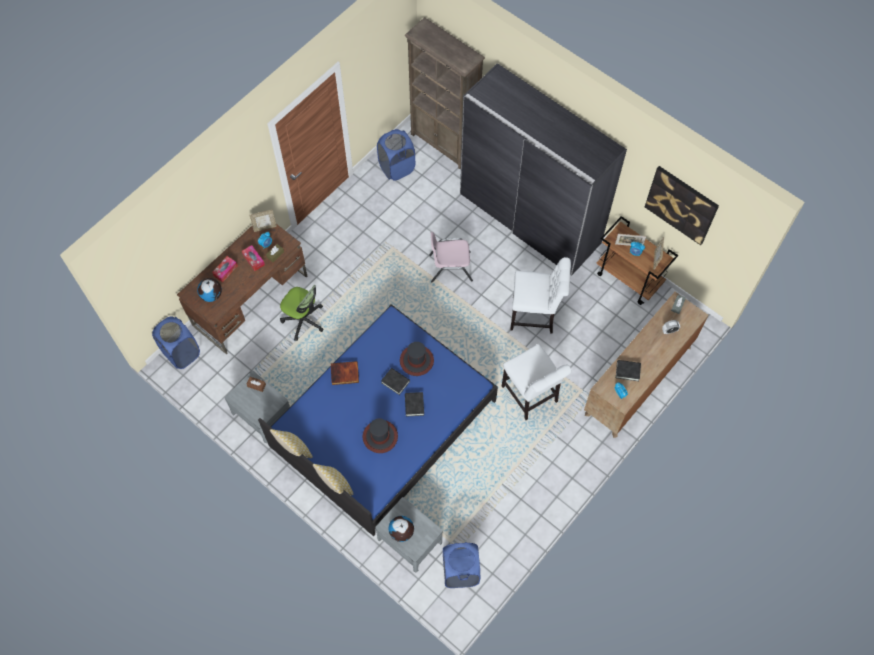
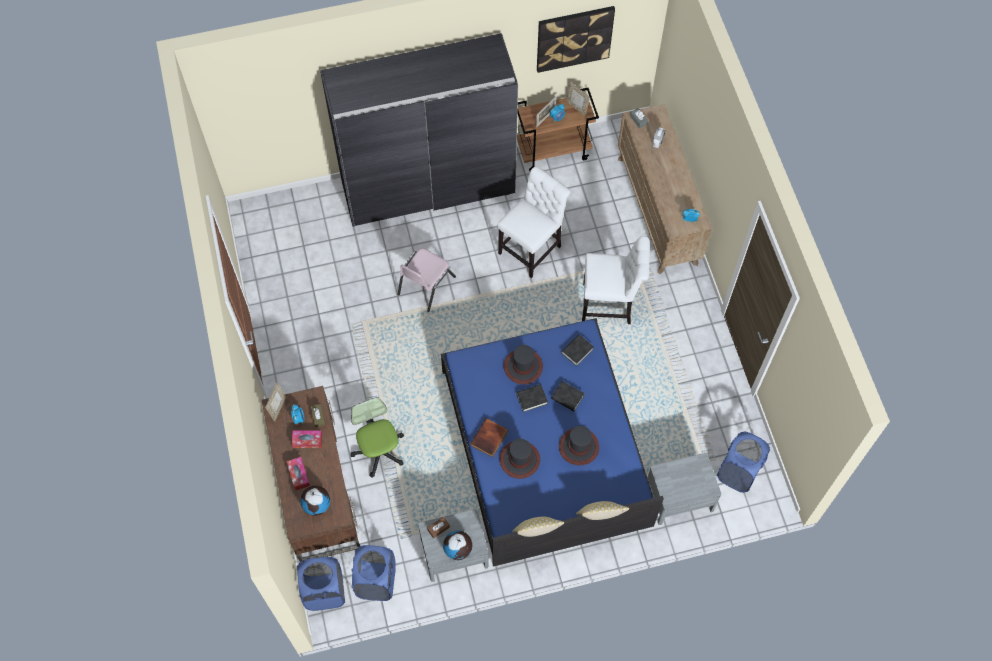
camera: 55 degrees left, 0 degrees up
office chair [280,285,324,341] -> office chair turned 90 degrees counterclockwise [350,397,404,478]
blue laundry basket [377,129,415,181] -> blue laundry basket moved to [352,545,396,601]
globe [389,516,414,542] -> globe moved to [443,531,472,560]
brown bookcase [404,17,485,170] -> none
black book [616,360,641,381] -> black book moved to [561,335,594,366]
none -> hat [500,439,540,479]

